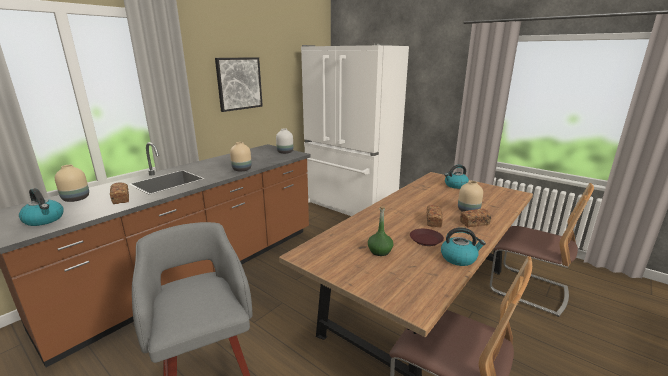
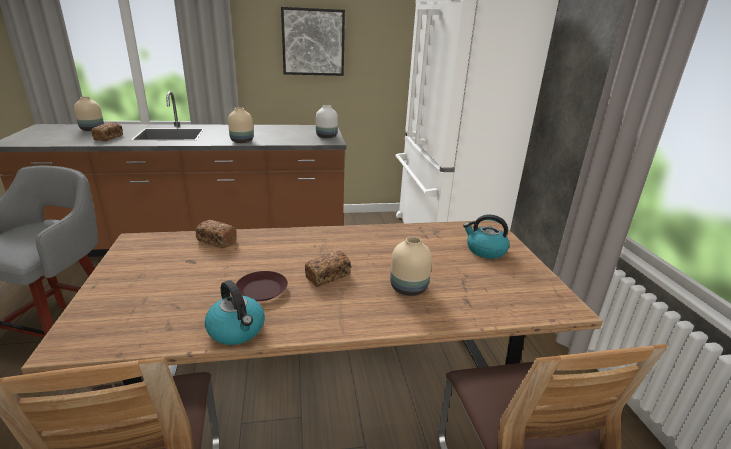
camera: 40 degrees right, 5 degrees up
kettle [19,188,64,226] -> none
green bottle [368,206,393,256] -> none
bread [460,209,491,228] -> bread moved to [195,220,237,248]

